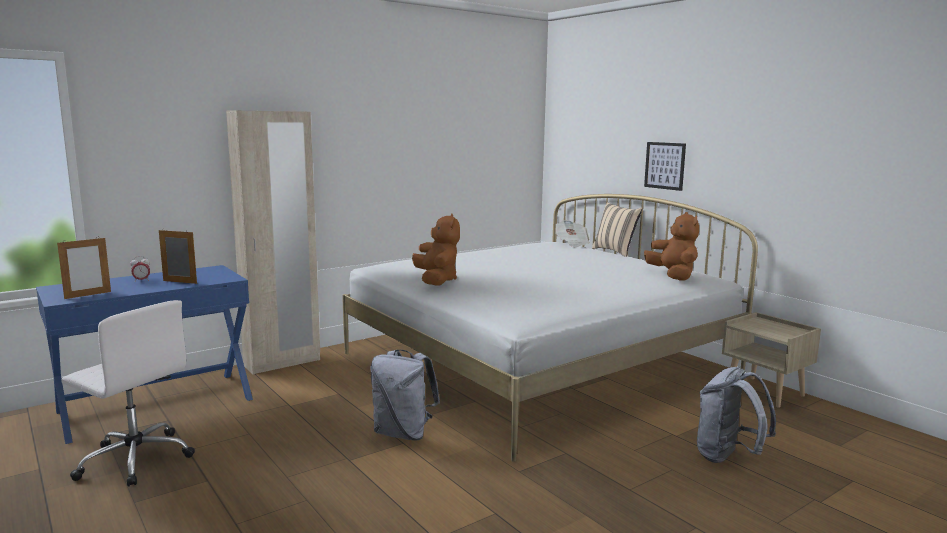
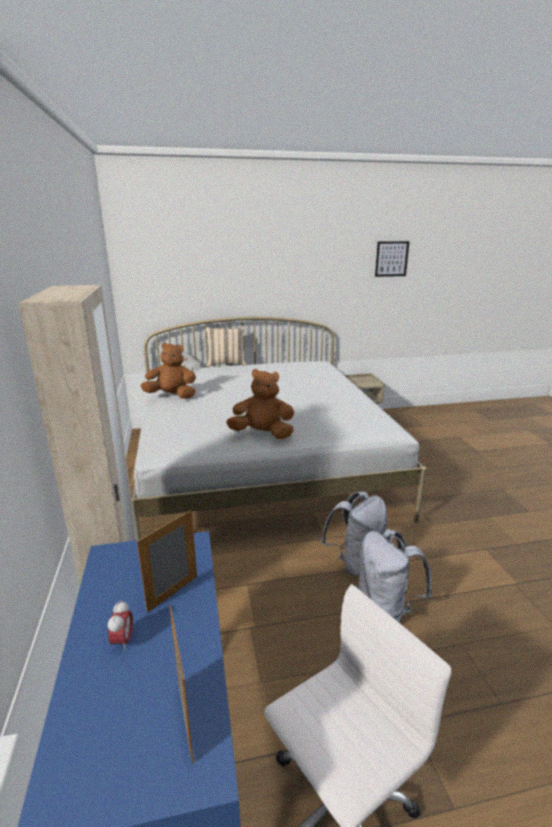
camera: 65 degrees left, 10 degrees up
picture [644,142,686,191] -> picture moved to [375,241,410,277]
brown plush toy [644,212,699,281] -> brown plush toy moved to [140,342,196,399]
grey backpack [697,367,776,463] -> grey backpack moved to [358,529,432,623]

